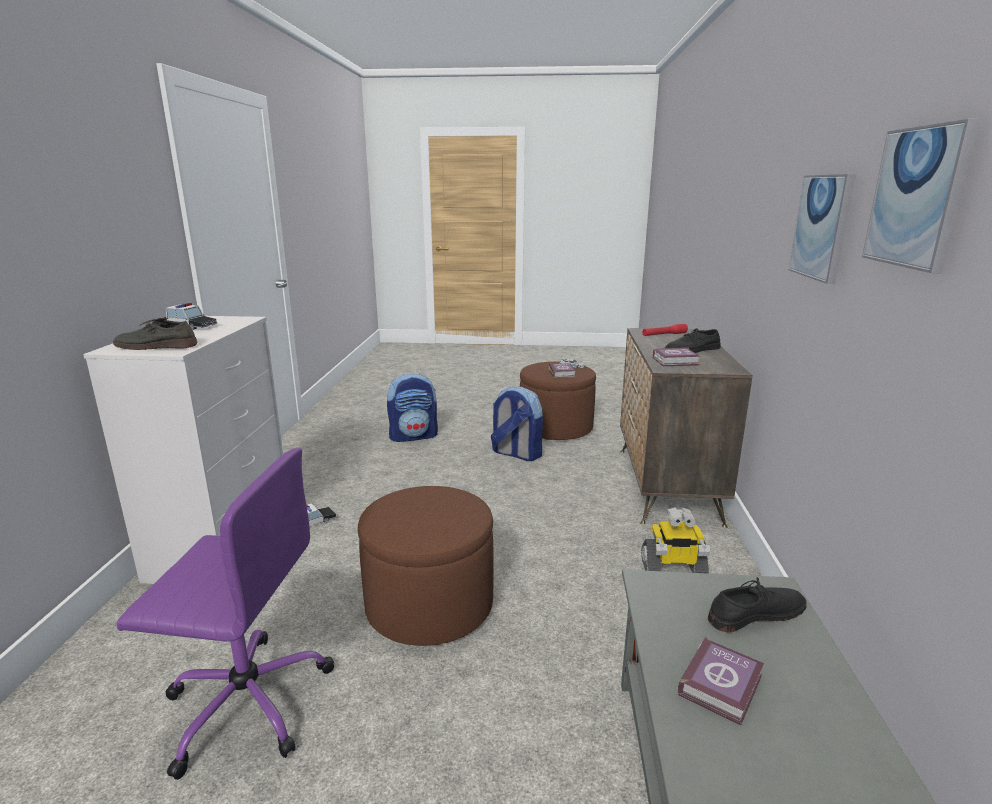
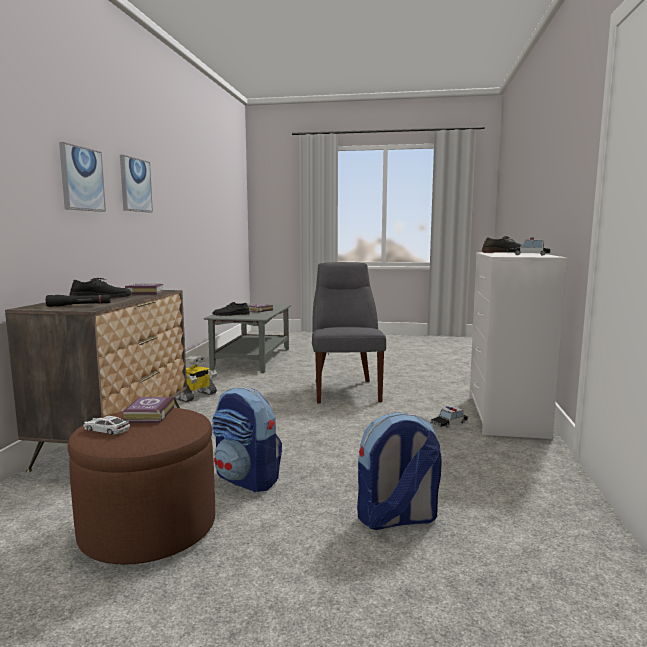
camera: 175 degrees left, 10 degrees down
purple office chair [117,448,334,780] -> none
brown ottoman [358,486,494,646] -> grey chair [312,262,386,403]
toy robot [641,507,710,574] -> toy robot turned 120 degrees clockwise [174,355,217,402]
red flashlight [642,324,688,336] -> black flashlight [46,295,111,307]
picture [862,118,980,273] -> picture moved to [59,142,106,212]

